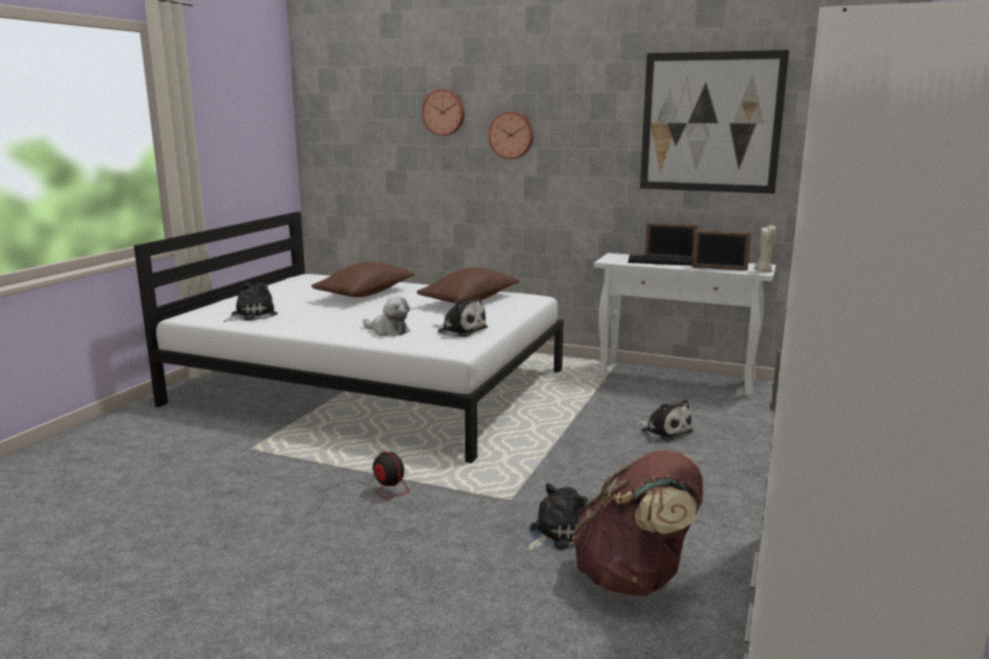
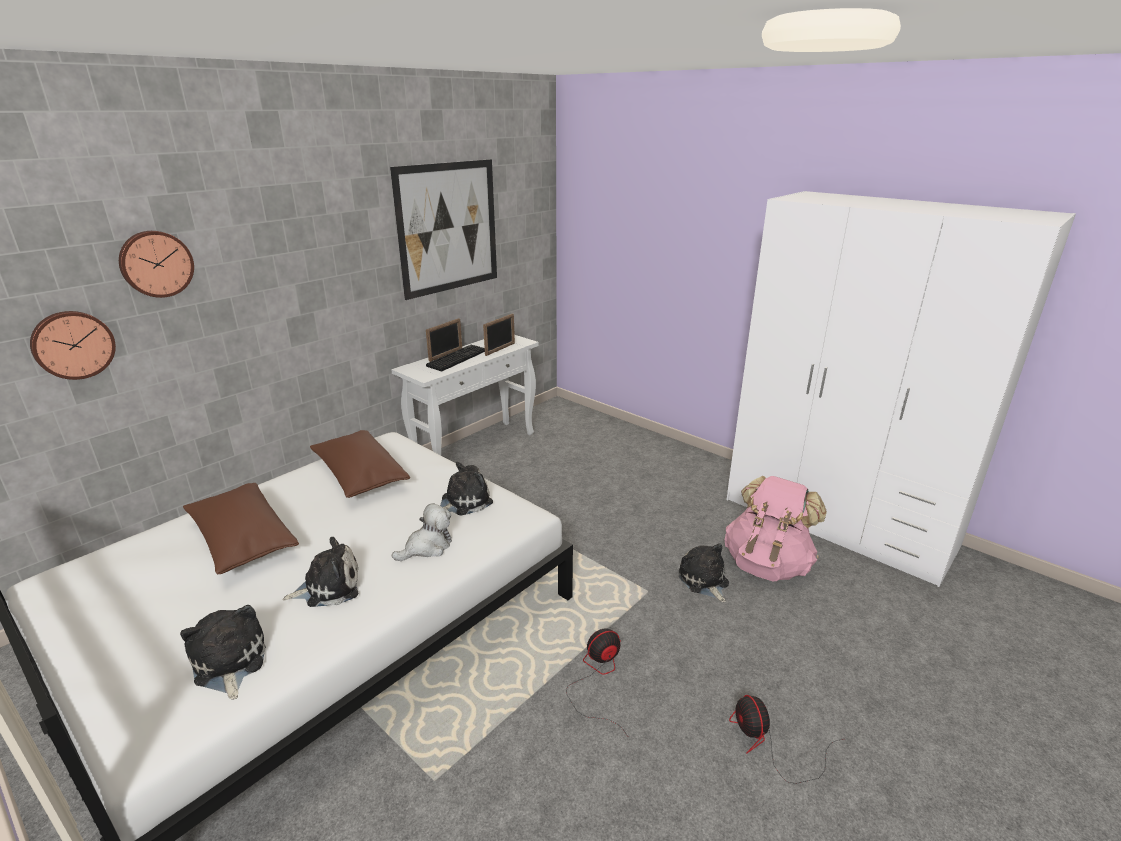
camera: 70 degrees left, 10 degrees up
wall clock [488,111,534,159] -> wall clock moved to [30,311,116,380]
brown backpack [572,450,703,596] -> pink backpack [725,476,827,581]
plush toy [637,399,693,442] -> plush toy moved to [282,537,358,607]
beige candle [755,225,776,273] -> none
none -> fan [729,695,843,784]

